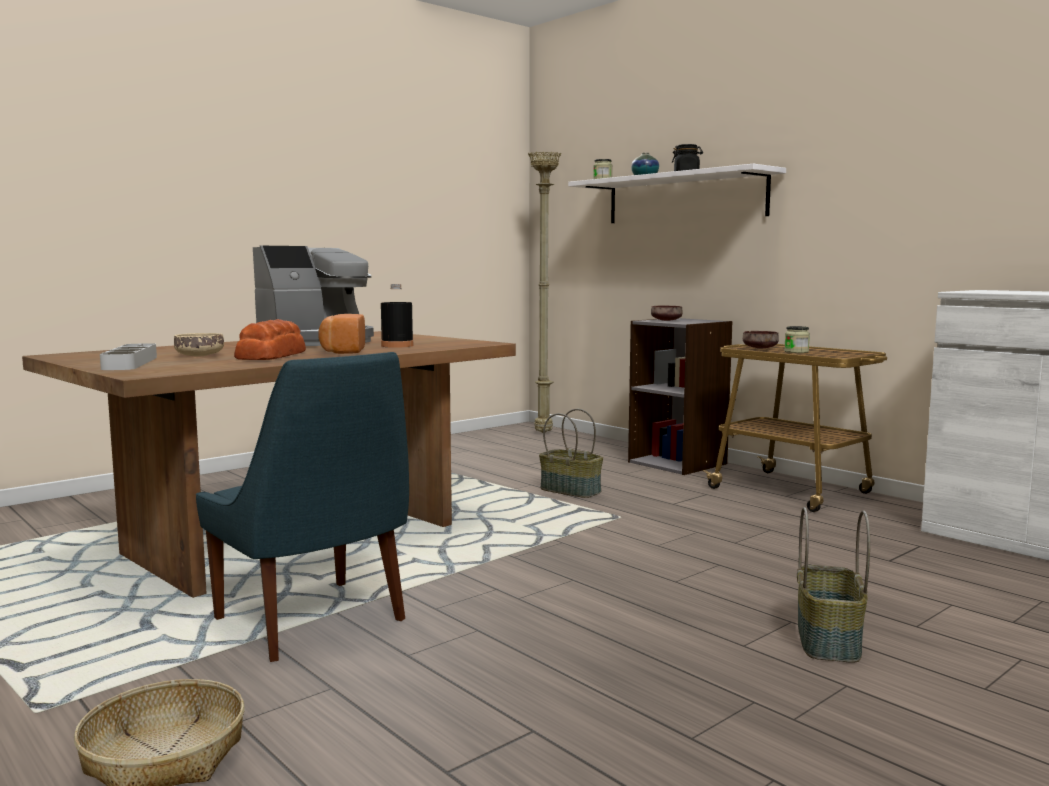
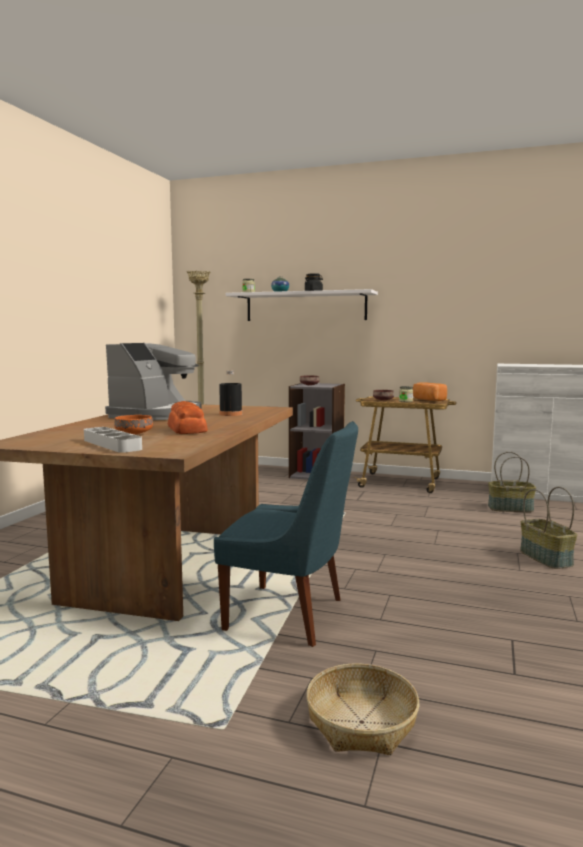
camera: 30 degrees left, 0 degrees up
beige bowl [174,333,224,357] -> orange bowl [114,415,153,434]
bread [319,314,365,354] -> bread moved to [413,382,447,401]
basket [539,409,603,498] -> basket moved to [488,452,536,512]

